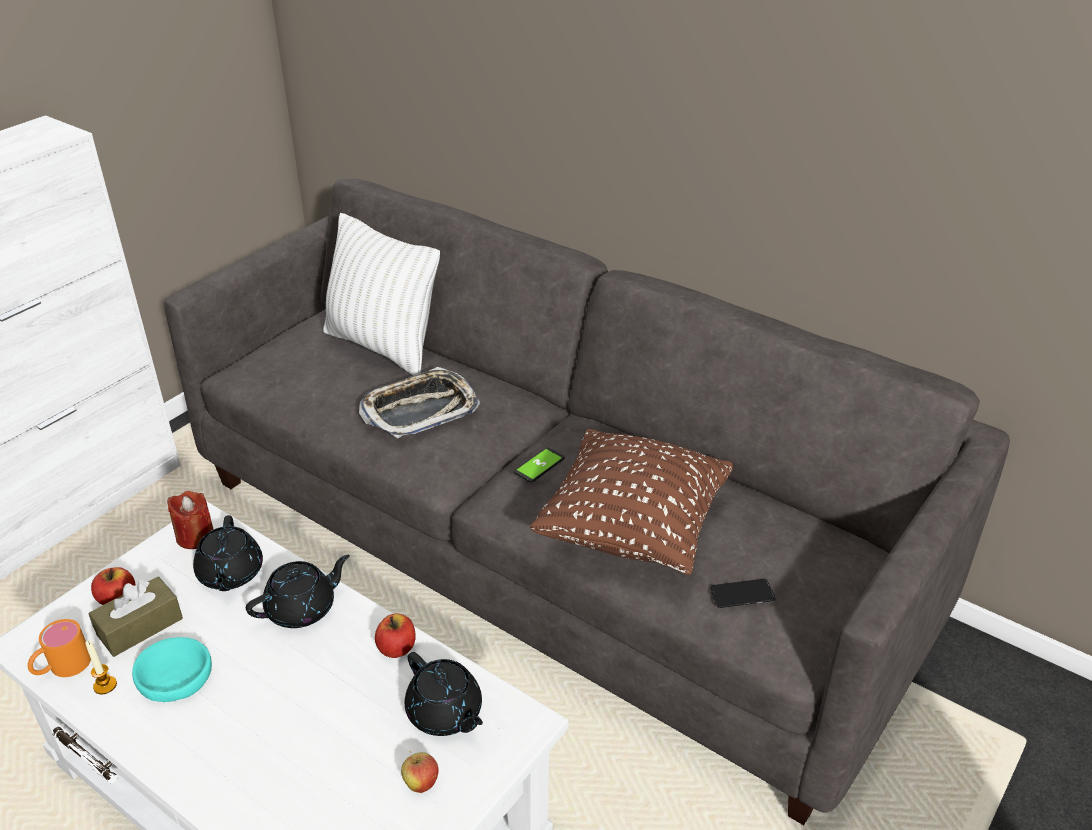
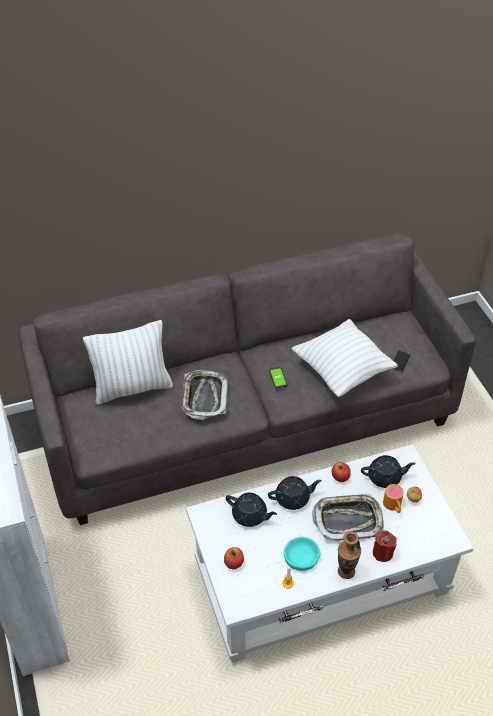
camera: 55 degrees left, 10 degrees up
orange mug [28,619,91,677] -> orange mug moved to [383,484,404,513]
brown tissue box [88,577,183,657] -> none
red candle [167,491,214,549] -> red candle moved to [373,531,397,562]
black teapot [246,555,350,628] -> black teapot turned 75 degrees clockwise [268,476,322,510]
brown pillow [530,429,733,575] -> white pillow [292,319,398,397]
none -> tray [312,494,384,541]
none -> vase [338,531,361,579]

